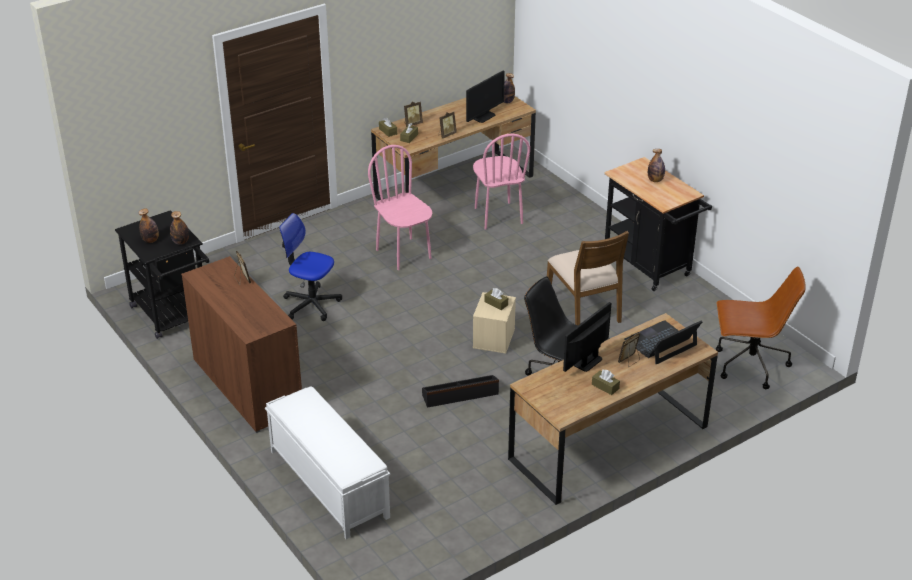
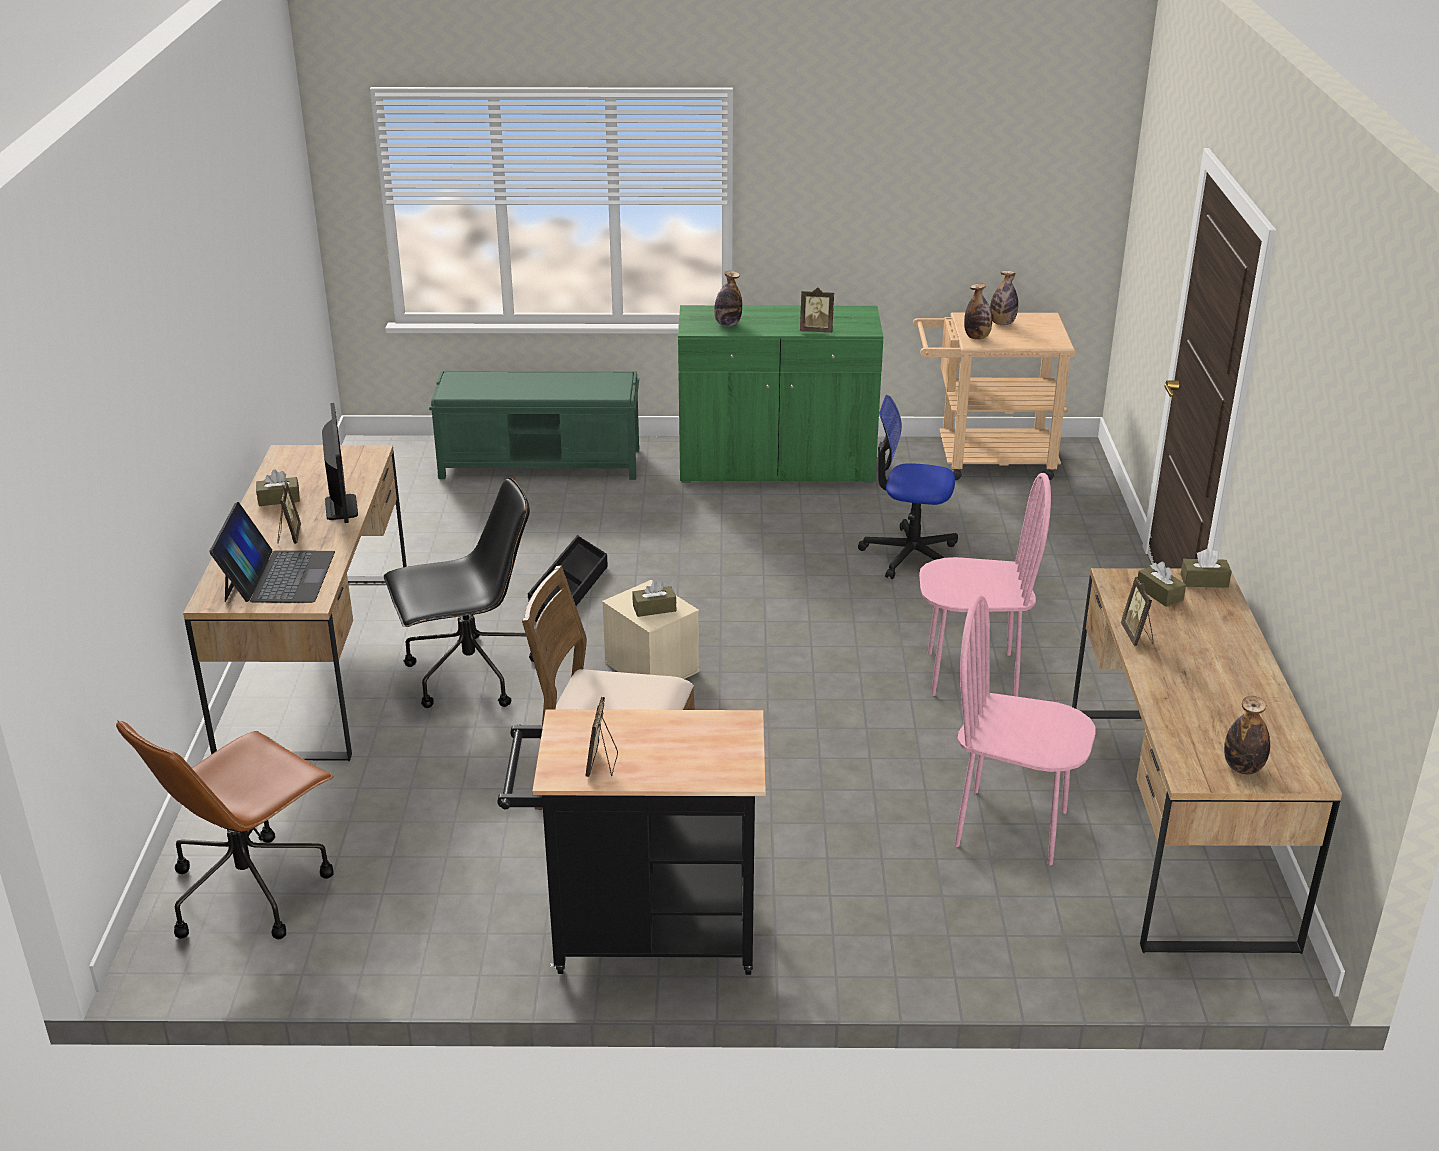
camera: 125 degrees right, 5 degrees down
black cart [115,210,209,339] -> beige cart [913,313,1076,480]
brown cabinet [181,256,302,433] -> green cabinet [678,305,883,483]
white bench [265,386,390,539] -> green bench [429,371,639,480]
office chair [279,213,342,321] -> office chair turned 135 degrees counterclockwise [858,395,958,579]
picture frame [404,101,423,127] -> picture frame moved to [585,697,618,777]
monitor [466,71,505,123] -> none
bottle [648,149,665,182] -> bottle moved to [714,271,742,327]

